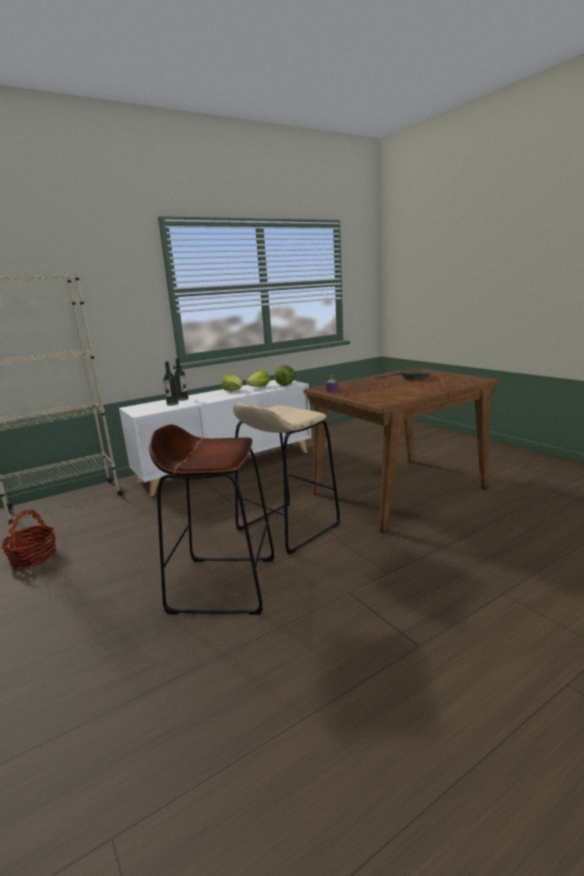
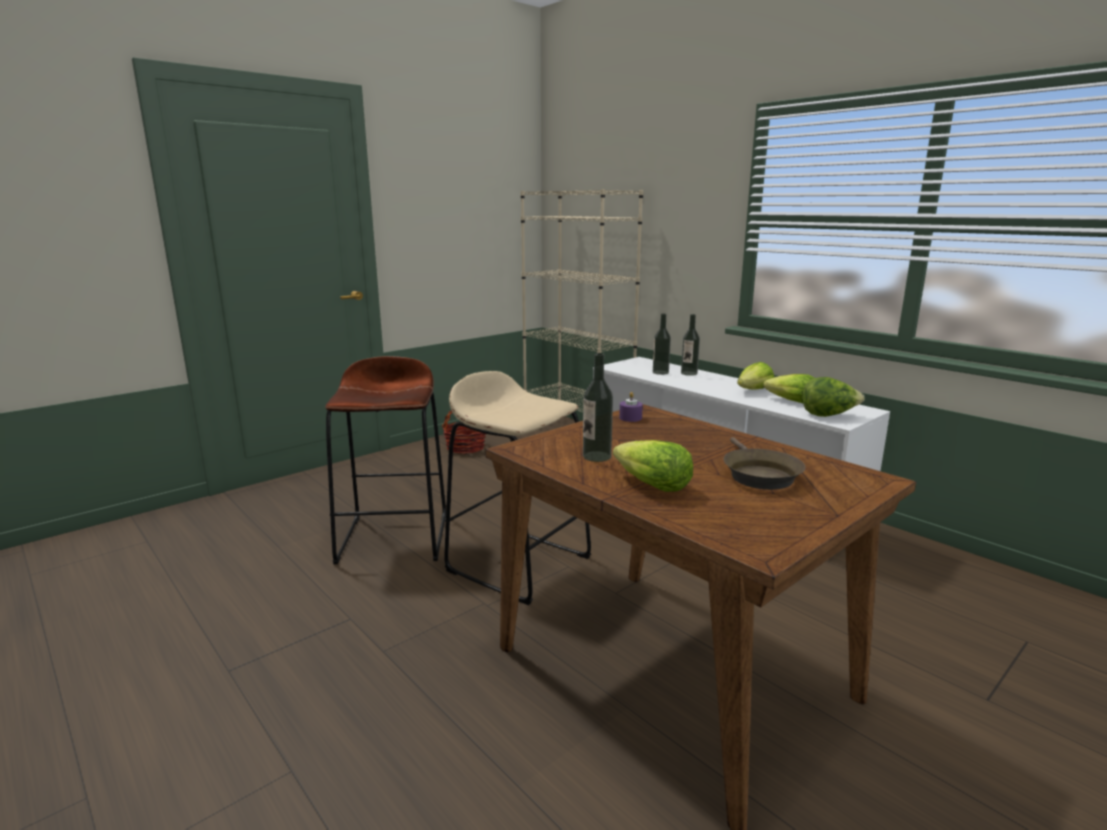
camera: 80 degrees right, 0 degrees up
none -> bottle [583,353,613,462]
none -> lettuce [613,440,693,492]

